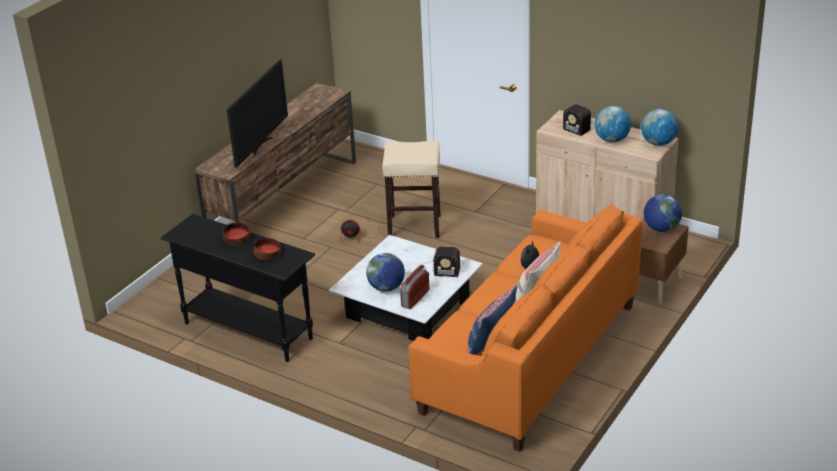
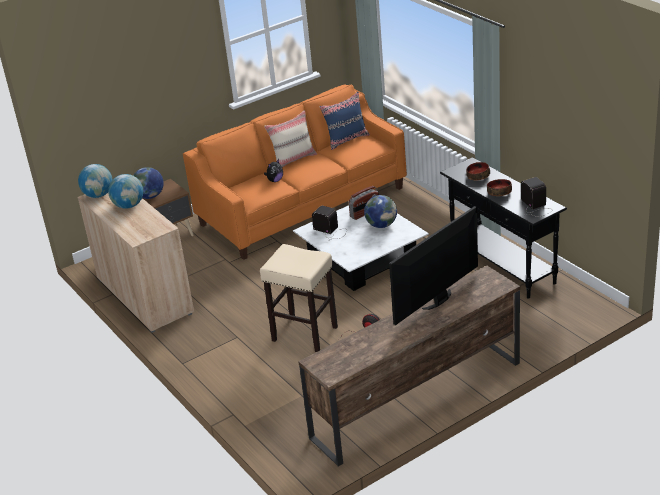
camera: 155 degrees left, 0 degrees up
radio [554,104,591,136] -> radio moved to [521,177,552,217]

